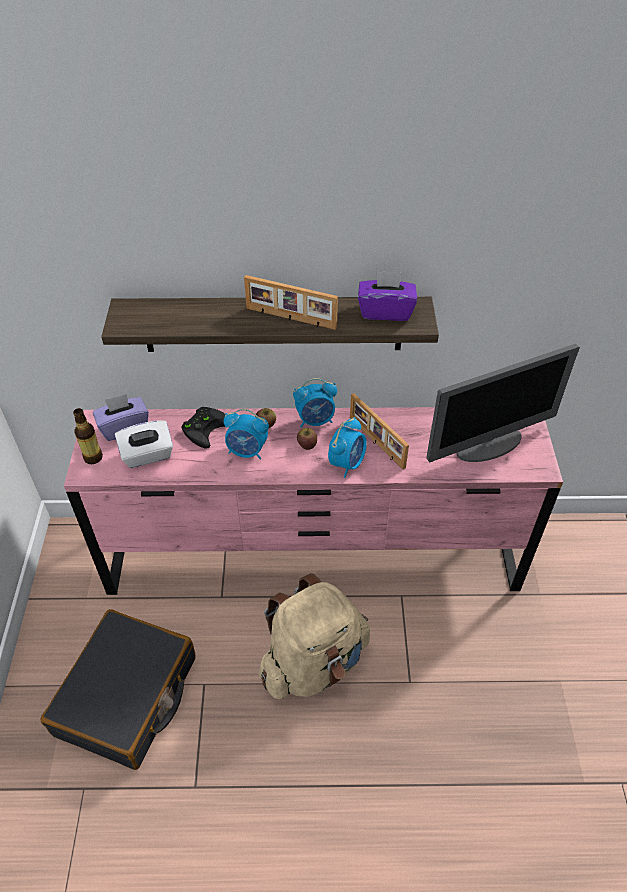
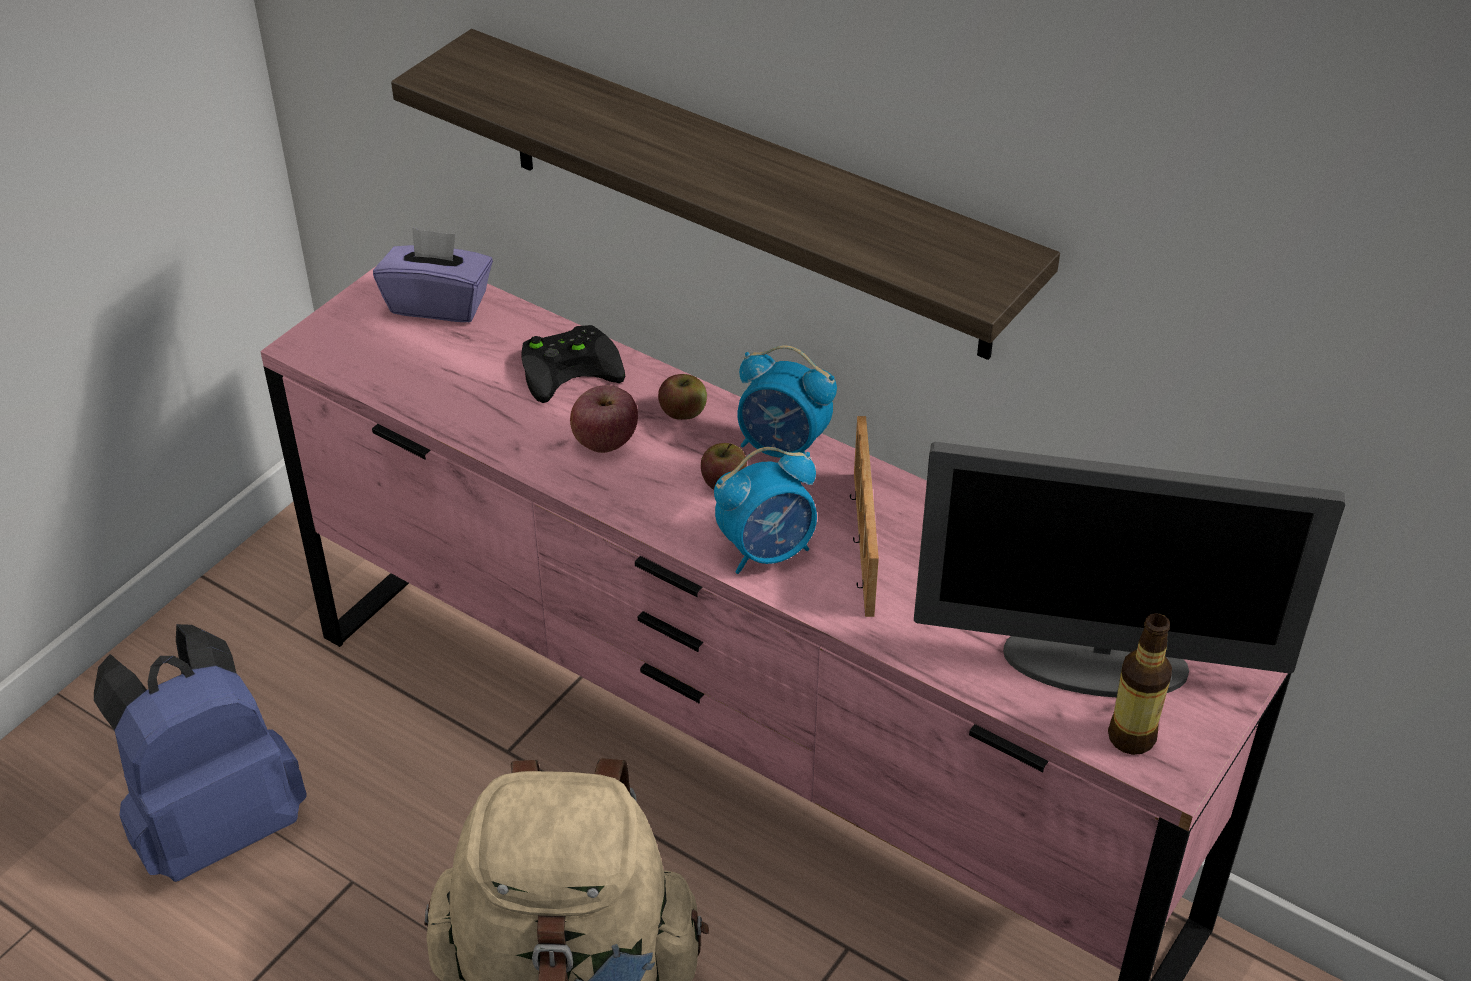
camera: 35 degrees right, 5 degrees down
black suitcase [40,609,196,770] -> blue backpack [94,624,307,882]
bottle [73,408,103,464] -> bottle moved to [1108,613,1172,755]
white tissue box [115,420,173,468] -> none
alarm clock [224,409,269,460] -> apple [570,385,638,453]
picture frame [244,275,338,330] -> none
purple tissue box [358,270,417,321] -> none

